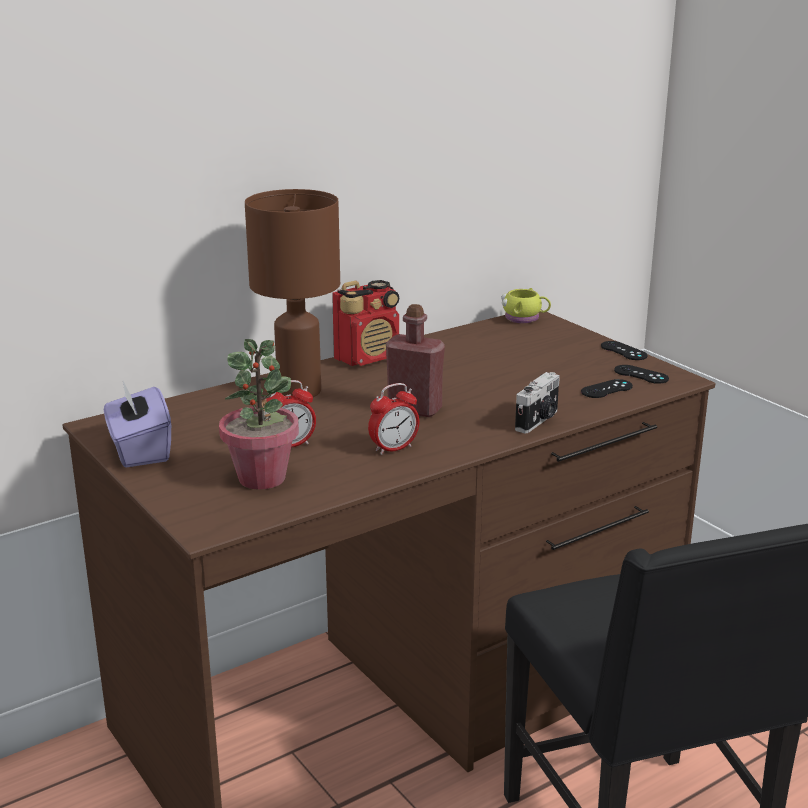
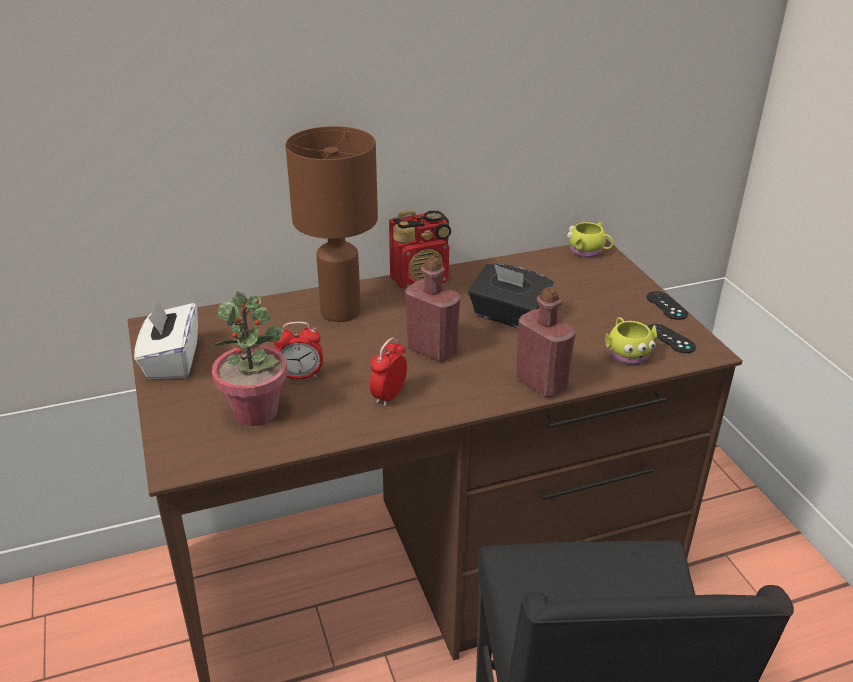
camera: 15 degrees right, 10 degrees up
purple tissue box [104,381,171,467] -> white tissue box [134,298,198,379]
alarm clock [368,383,419,455] -> alarm clock turned 135 degrees clockwise [370,338,407,406]
camera [515,372,560,433] -> red bottle [515,287,576,397]
black game controller [581,379,633,398] -> yellow mug [605,317,657,365]
none -> black tissue box [468,264,554,328]

